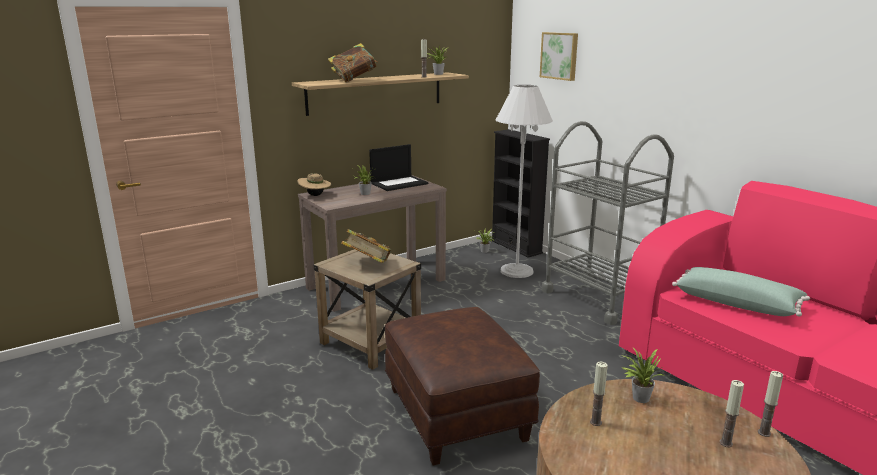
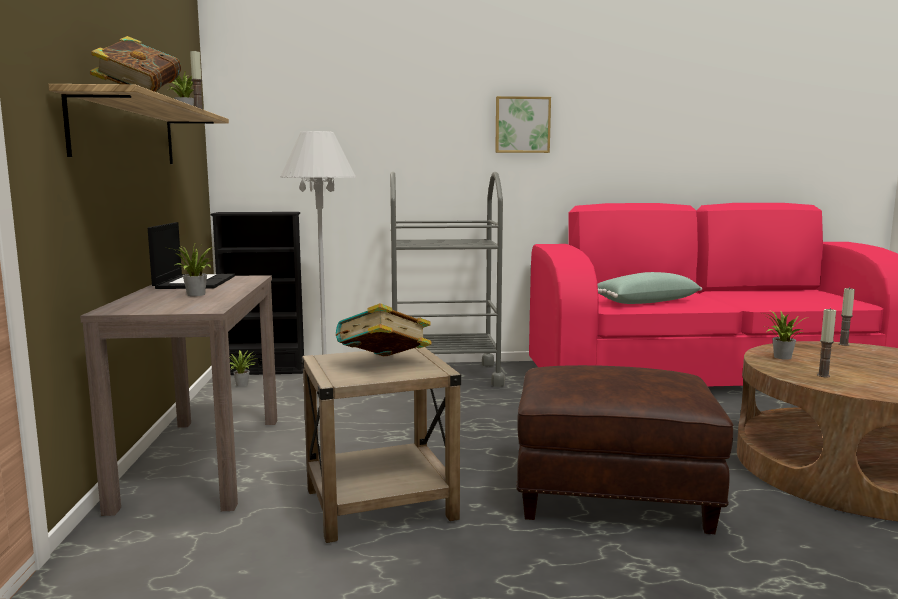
camera: 60 degrees left, 10 degrees down
beige hat [298,173,331,196] -> none
picture [540,32,578,81] -> picture moved to [495,96,551,153]
candle [720,380,744,447] -> none

